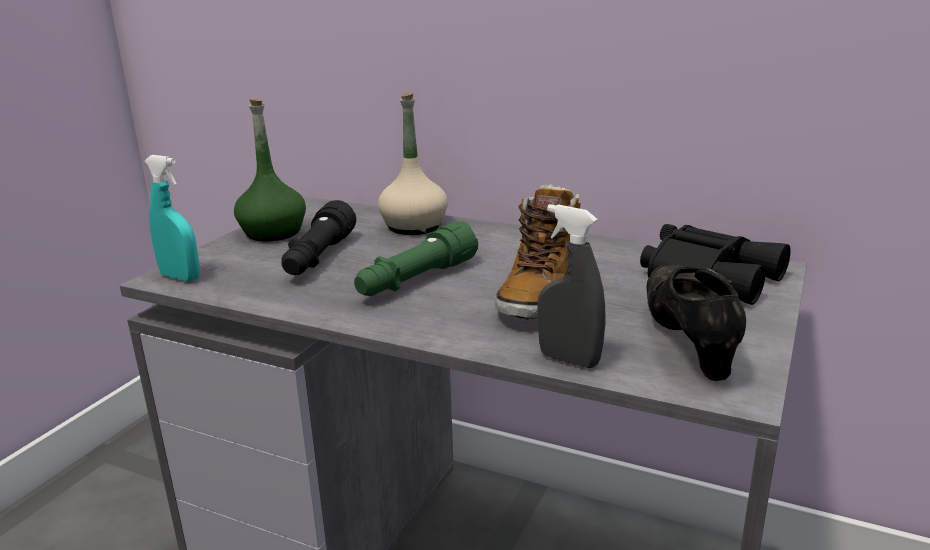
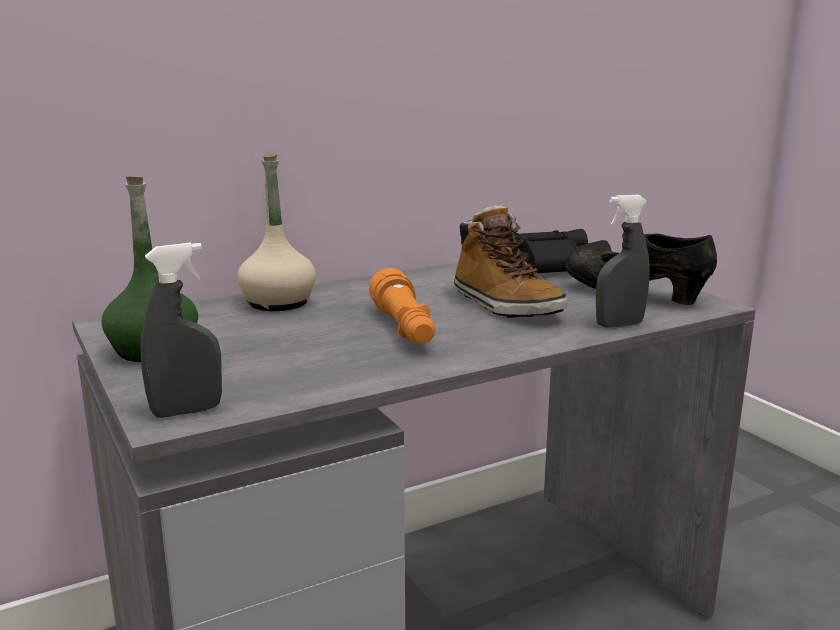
camera: 55 degrees left, 5 degrees down
turquoise spray bottle [145,155,200,281] -> grey spray bottle [140,242,222,418]
black flashlight [281,200,356,275] -> none
green flashlight [354,221,478,296] -> orange flashlight [369,268,435,344]

